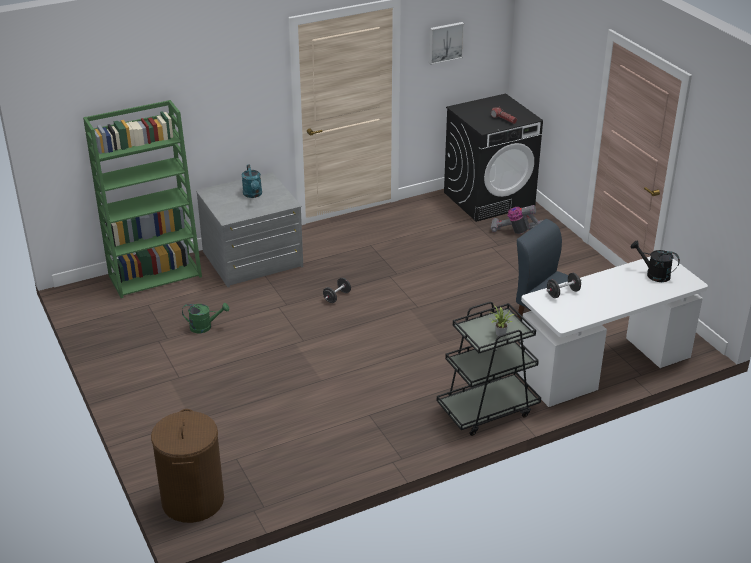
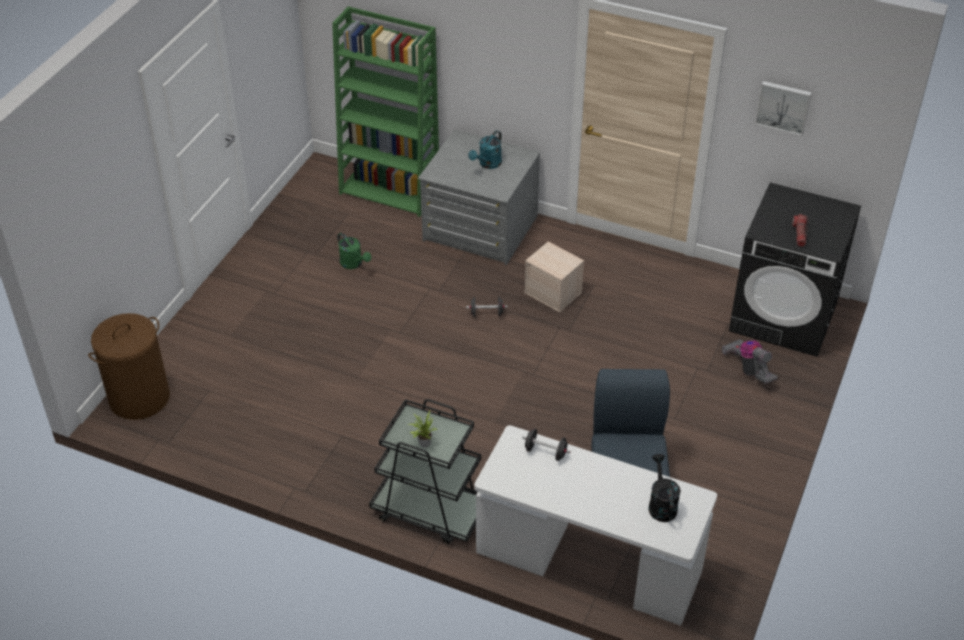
camera: 50 degrees right, 10 degrees up
none -> beige storage box [524,241,584,313]

